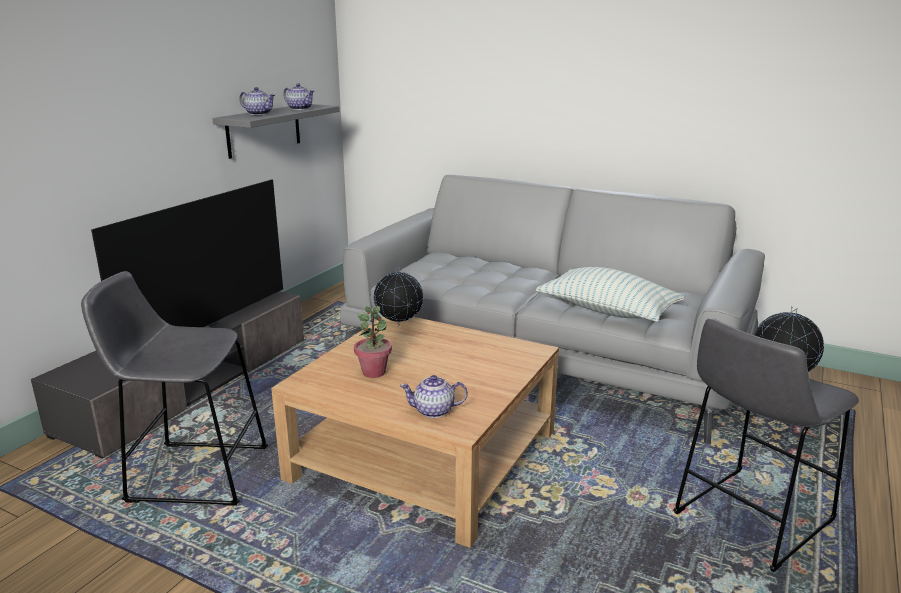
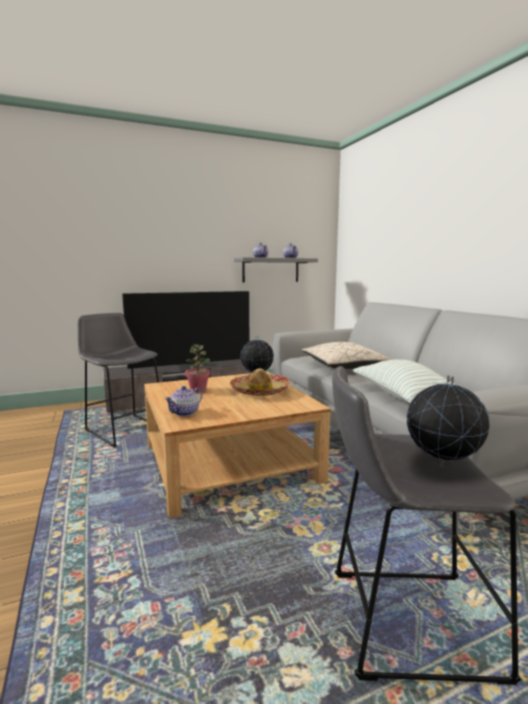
camera: 40 degrees right, 10 degrees down
teapot [400,375,468,418] -> teapot turned 90 degrees counterclockwise [164,386,202,416]
none -> hat [230,368,290,396]
none -> beige pillow [302,342,392,369]

